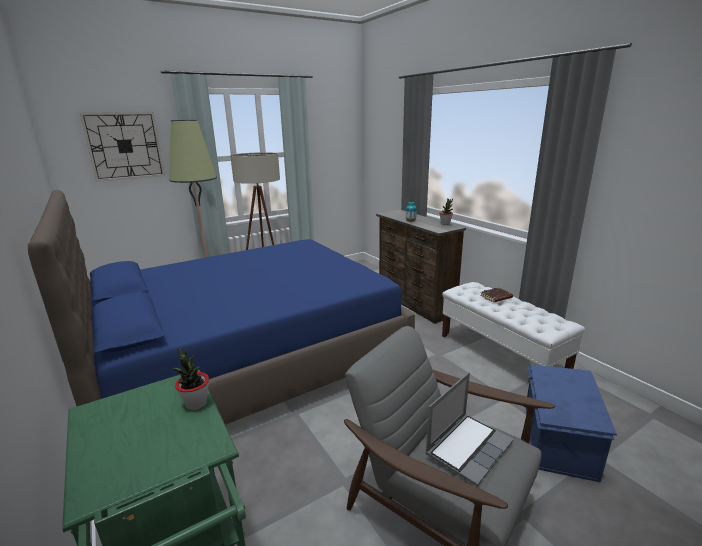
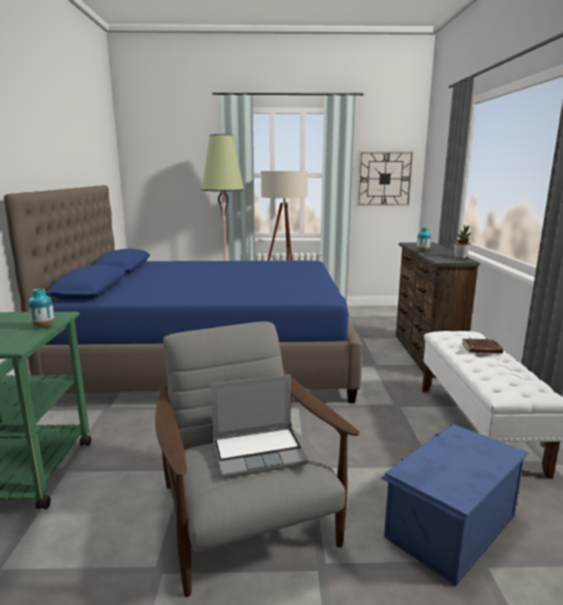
camera: 30 degrees right, 5 degrees down
wall clock [80,112,165,182] -> wall clock moved to [357,150,415,207]
potted plant [173,347,209,410] -> vase [29,288,54,328]

